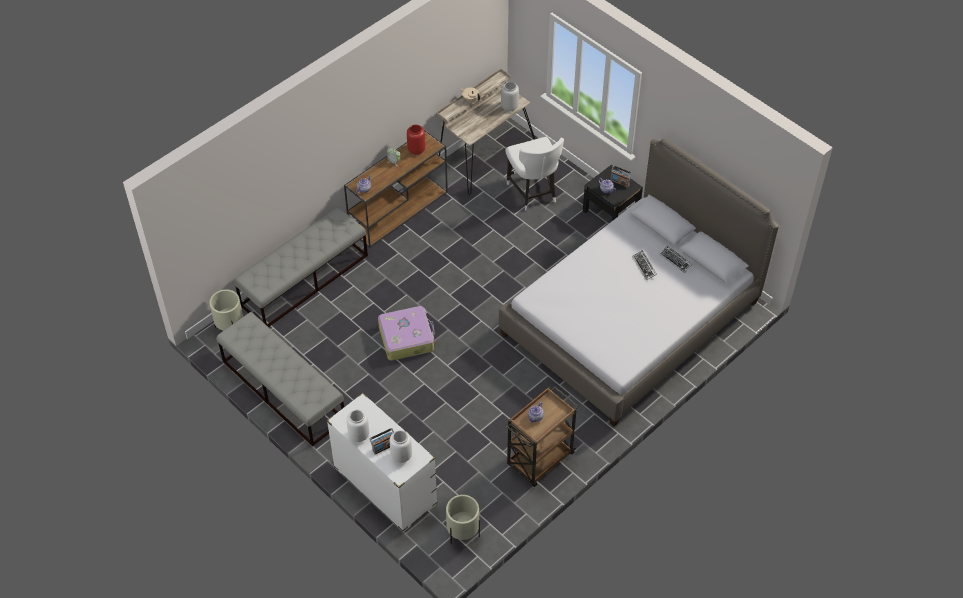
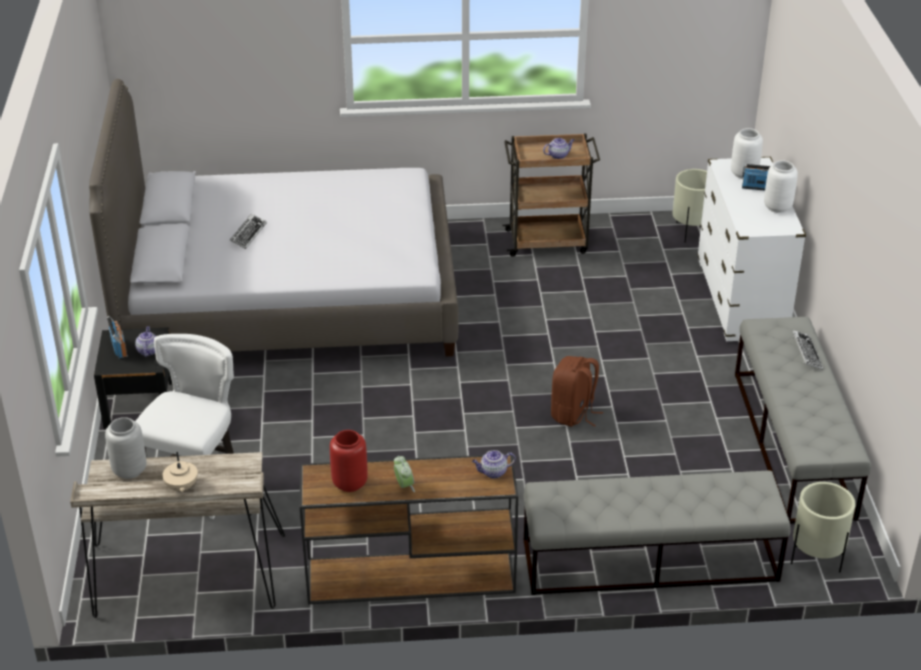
camera: 140 degrees left, 15 degrees down
suitcase [378,306,435,361] -> brown backpack [551,356,603,427]
keyboard [660,246,692,273] -> keyboard moved to [792,330,823,370]

